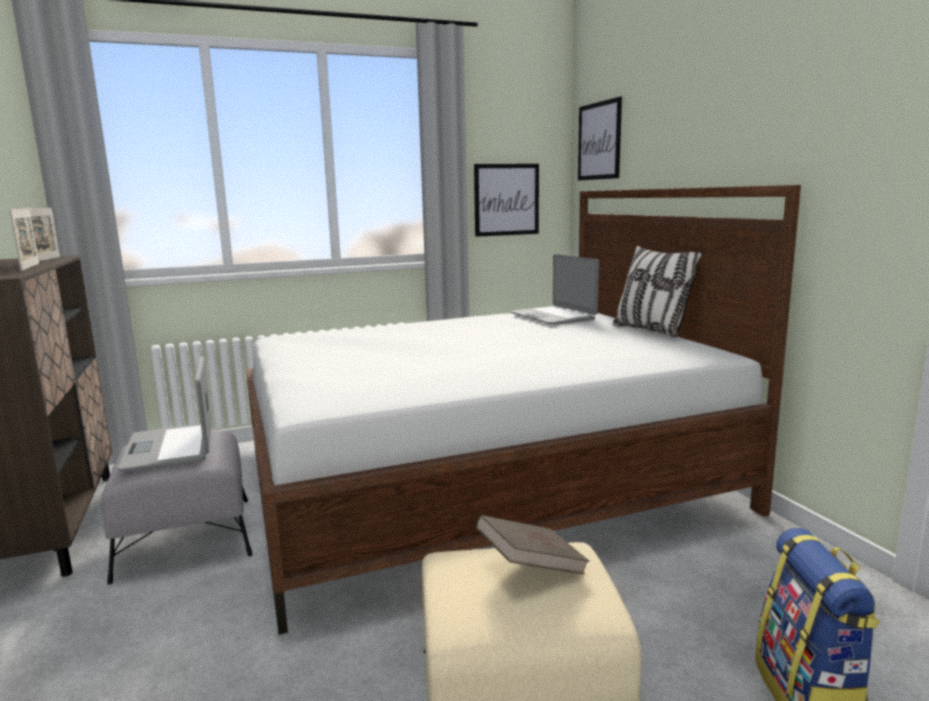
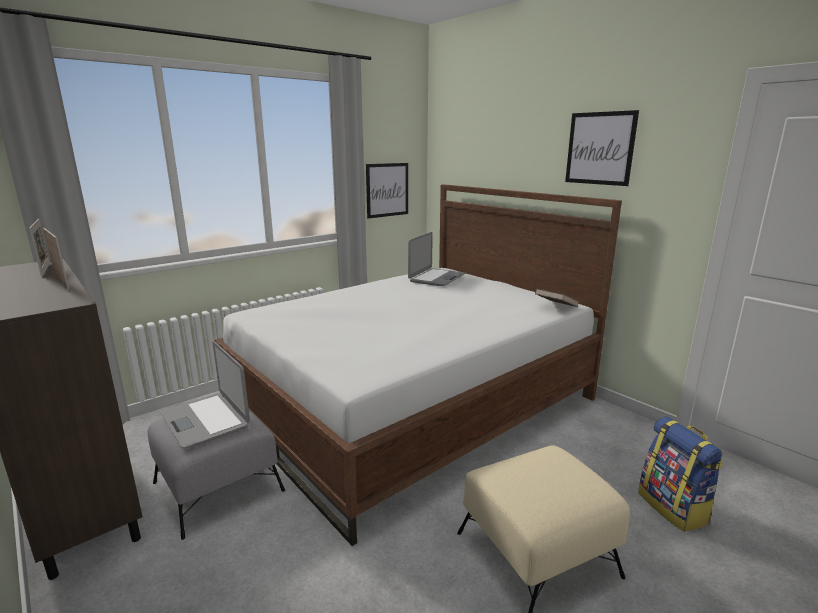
camera: 20 degrees left, 5 degrees up
brown book [476,515,590,574] -> brown book moved to [535,289,579,307]
laptop [510,254,599,325] -> laptop turned 105 degrees counterclockwise [408,232,465,286]
picture [578,97,622,180] -> picture moved to [565,110,639,186]
pillow [613,246,703,338] -> none

